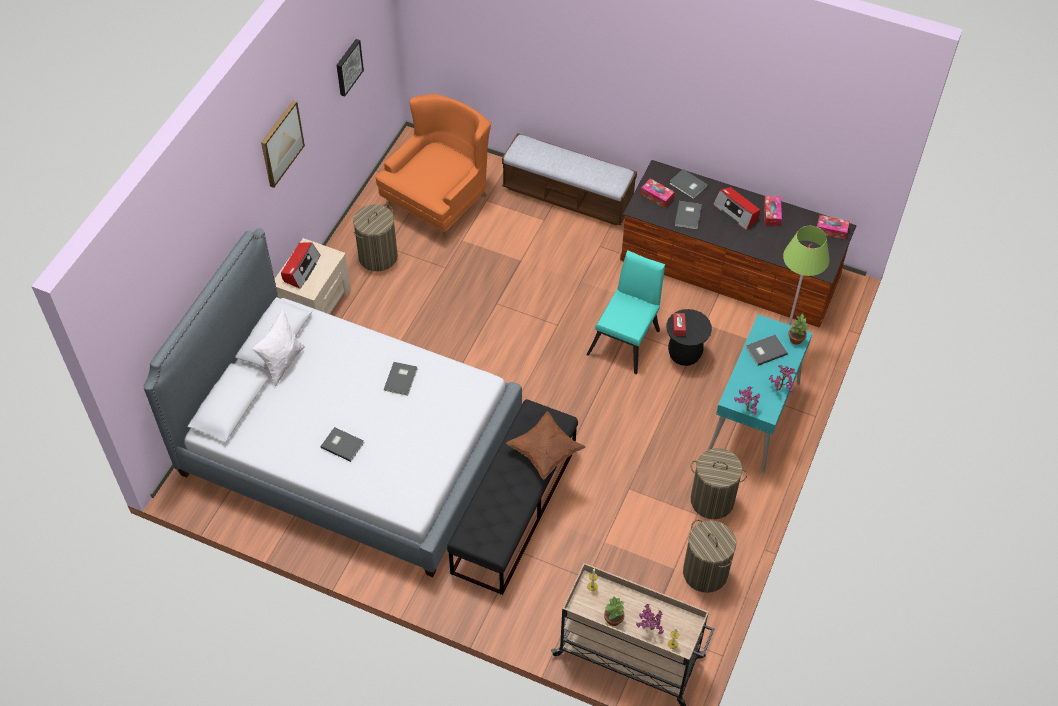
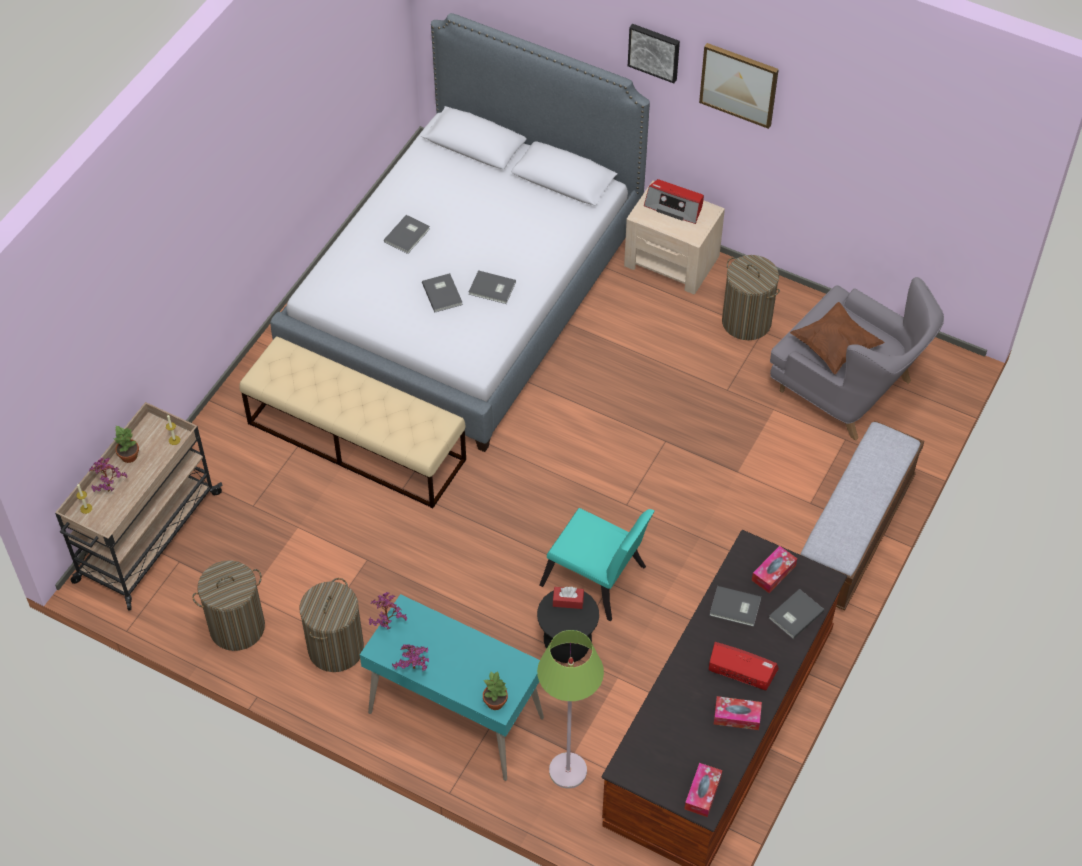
camera: 95 degrees right, 0 degrees up
white pillow [252,309,305,386] -> none
picture [337,39,364,97] -> picture moved to [628,24,680,83]
orange armchair [375,94,491,237] -> grey armchair [770,277,944,441]
black bench [447,399,578,595] -> beige bench [240,337,466,508]
brown pillow [506,411,586,480] -> brown pillow moved to [790,302,884,374]
radio [713,187,760,230] -> radio turned 60 degrees clockwise [709,642,779,691]
grey book [746,335,788,366] -> grey book moved to [422,273,463,312]

